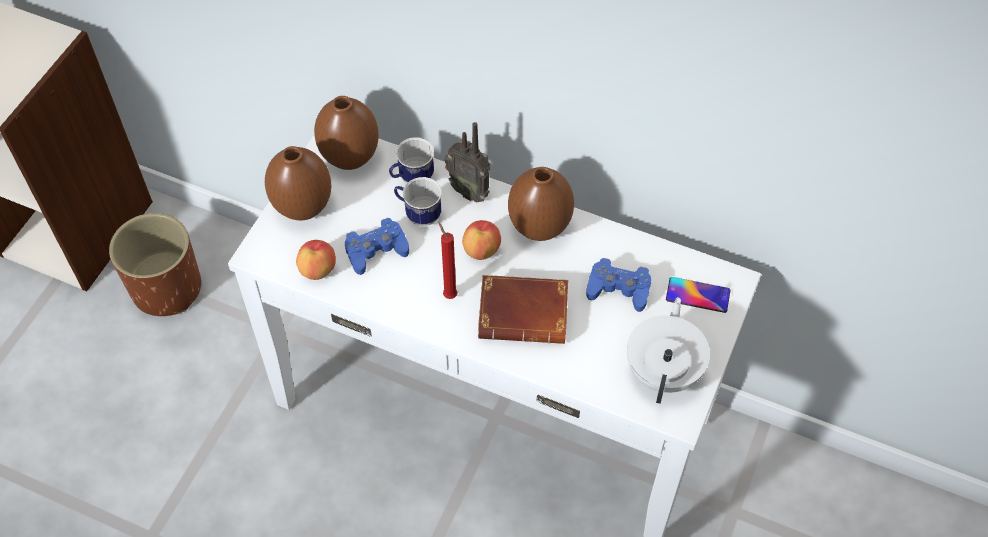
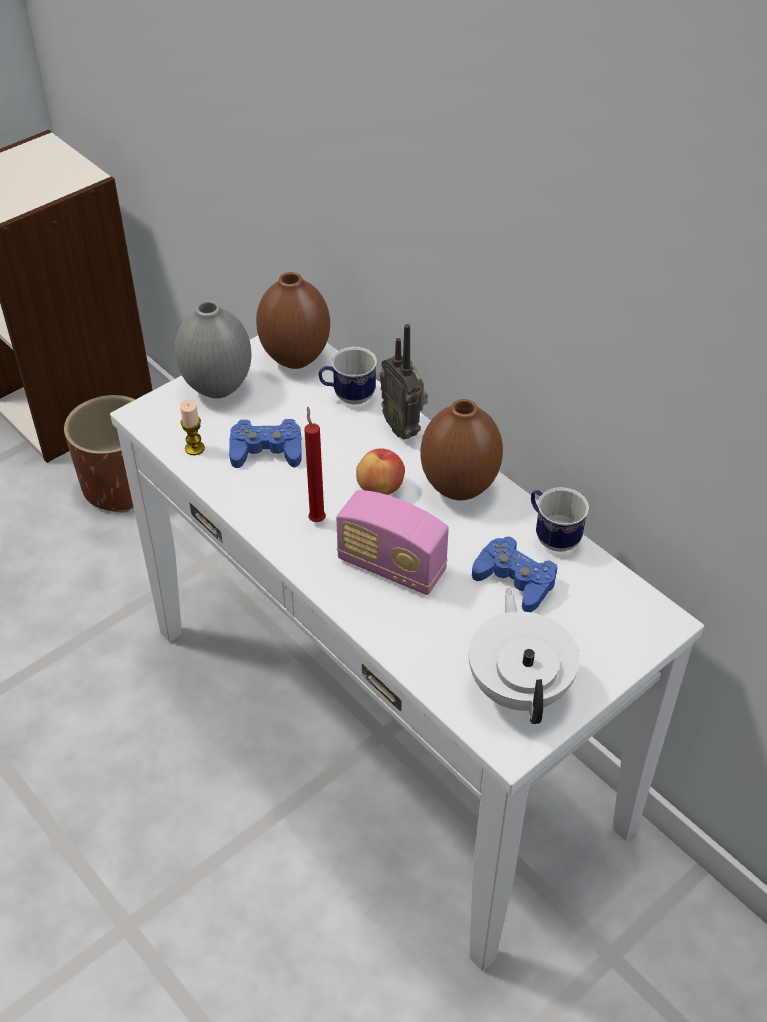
camera: 25 degrees right, 10 degrees down
brown vase [265,146,331,221] -> grey vase [175,301,252,398]
apple [296,240,336,280] -> candle [180,399,205,455]
mug [394,177,442,226] -> mug moved to [531,487,589,552]
brown book [478,275,568,344] -> radio [336,490,449,595]
white teapot [627,297,710,404] -> white teapot turned 45 degrees counterclockwise [469,588,579,724]
phone [666,277,730,313] -> none

